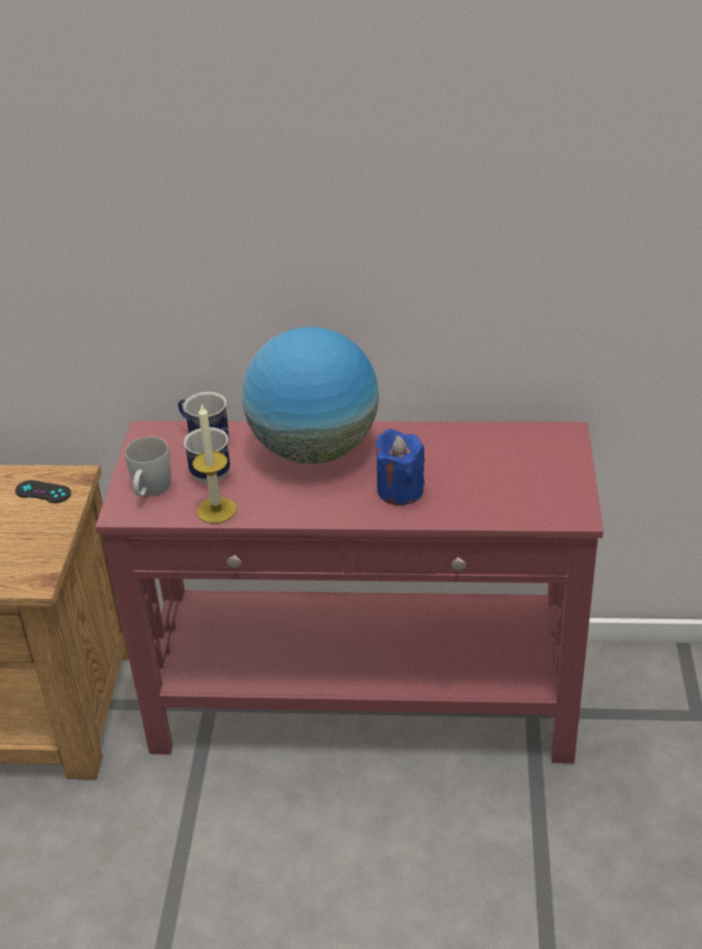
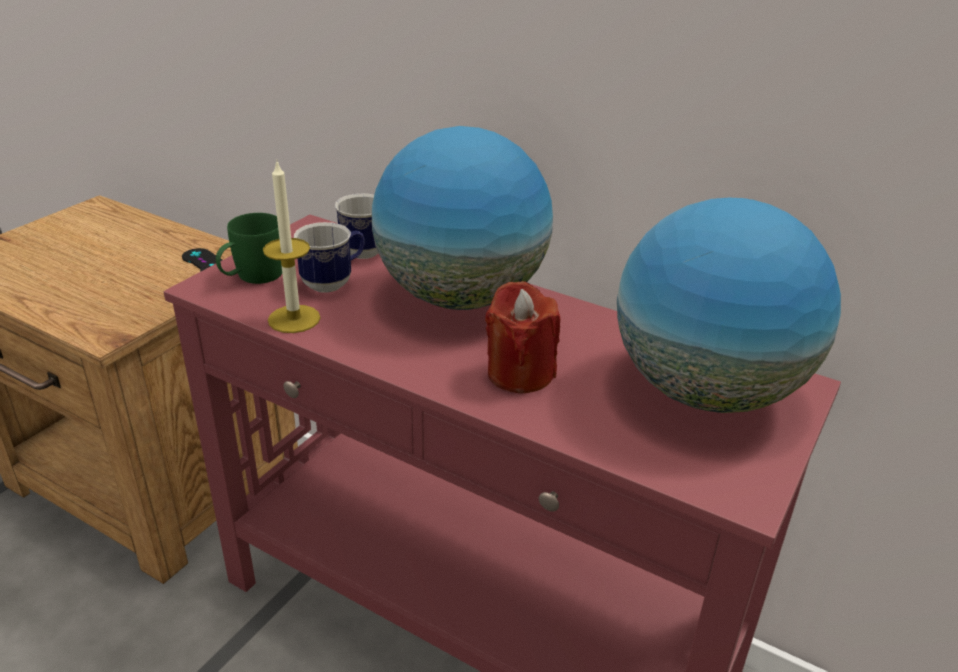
camera: 25 degrees right, 5 degrees down
white mug [125,437,171,496] -> green mug [216,213,282,284]
blue candle [376,429,425,505] -> red candle [485,281,560,394]
none -> globe [617,198,841,413]

